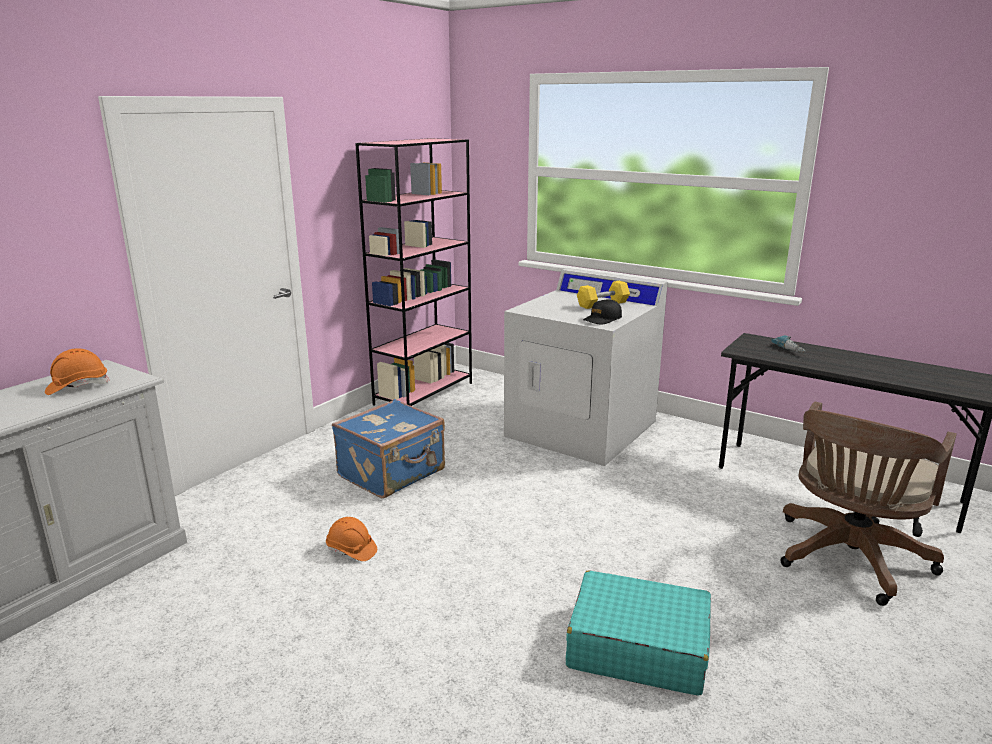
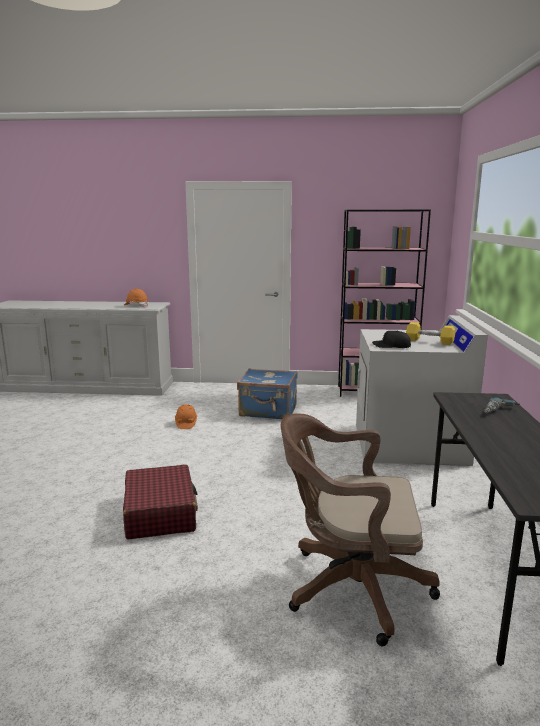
camera: 60 degrees right, 5 degrees down
turquoise suitcase [566,571,711,696] -> red suitcase [123,464,198,539]

